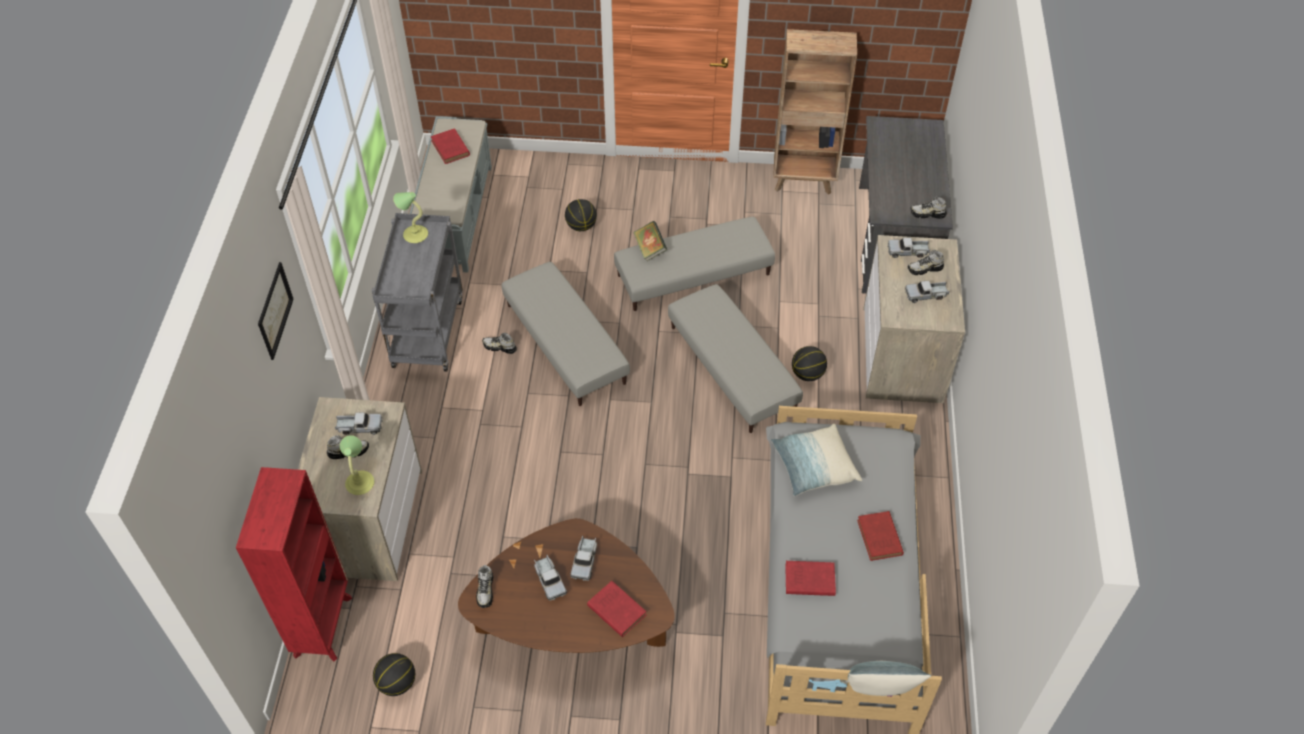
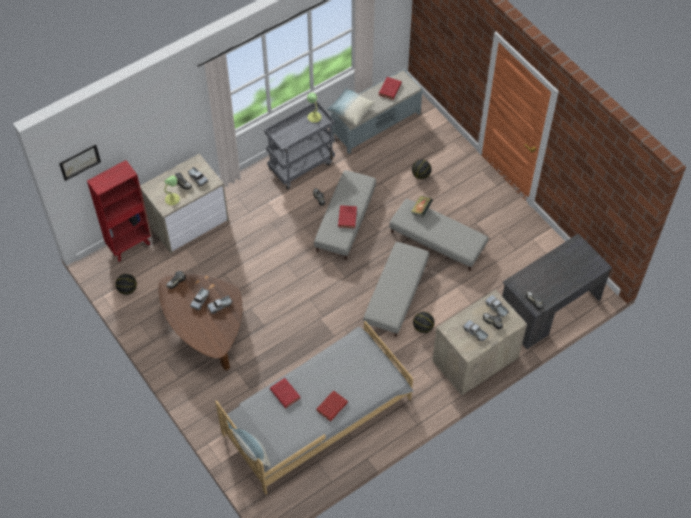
camera: 50 degrees right, 5 degrees up
picture [258,262,293,360] -> picture moved to [59,144,101,181]
red book [587,581,647,637] -> red book moved to [338,205,357,228]
pillow [771,424,862,496] -> pillow moved to [326,87,375,126]
brown bookcase [773,29,857,195] -> none

